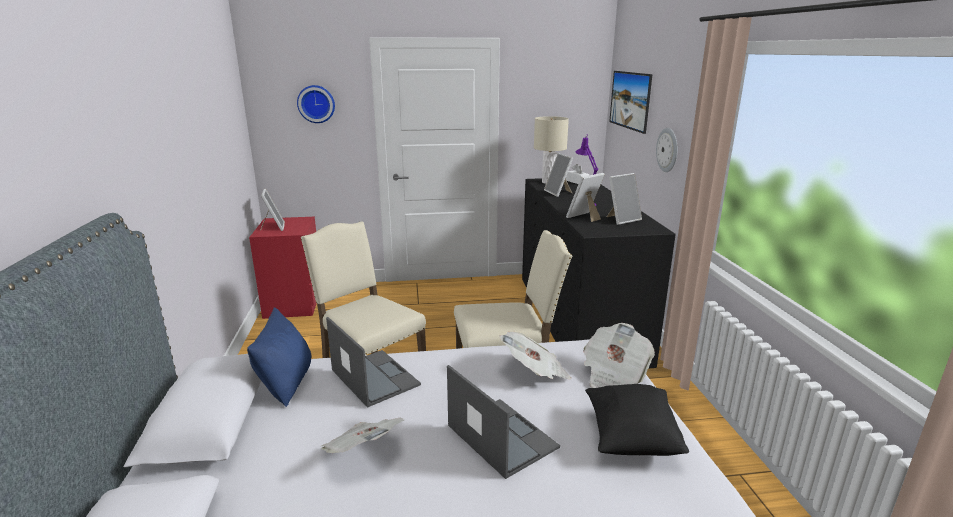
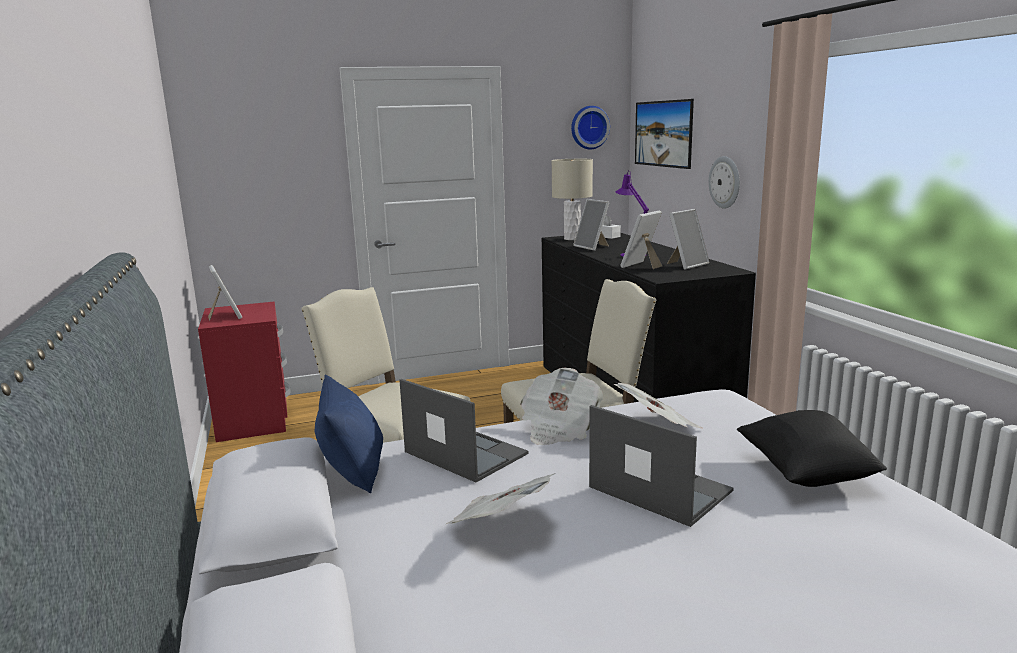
camera: 10 degrees left, 5 degrees down
wall clock [297,85,335,123] -> wall clock moved to [571,106,610,149]
newspaper [583,323,655,388] -> newspaper moved to [520,368,603,445]

